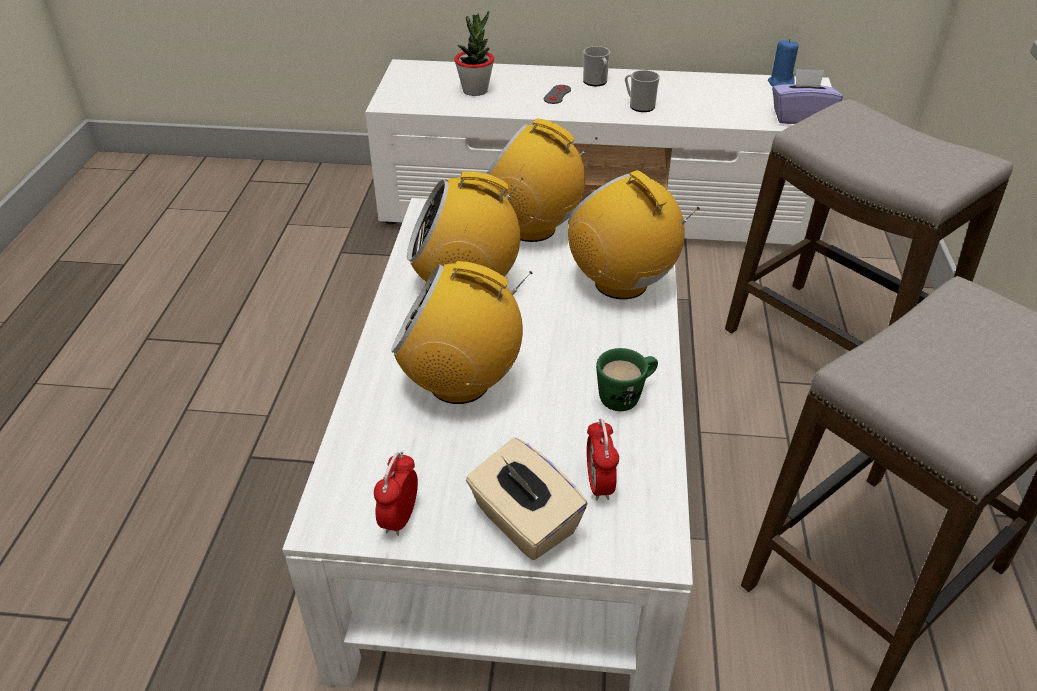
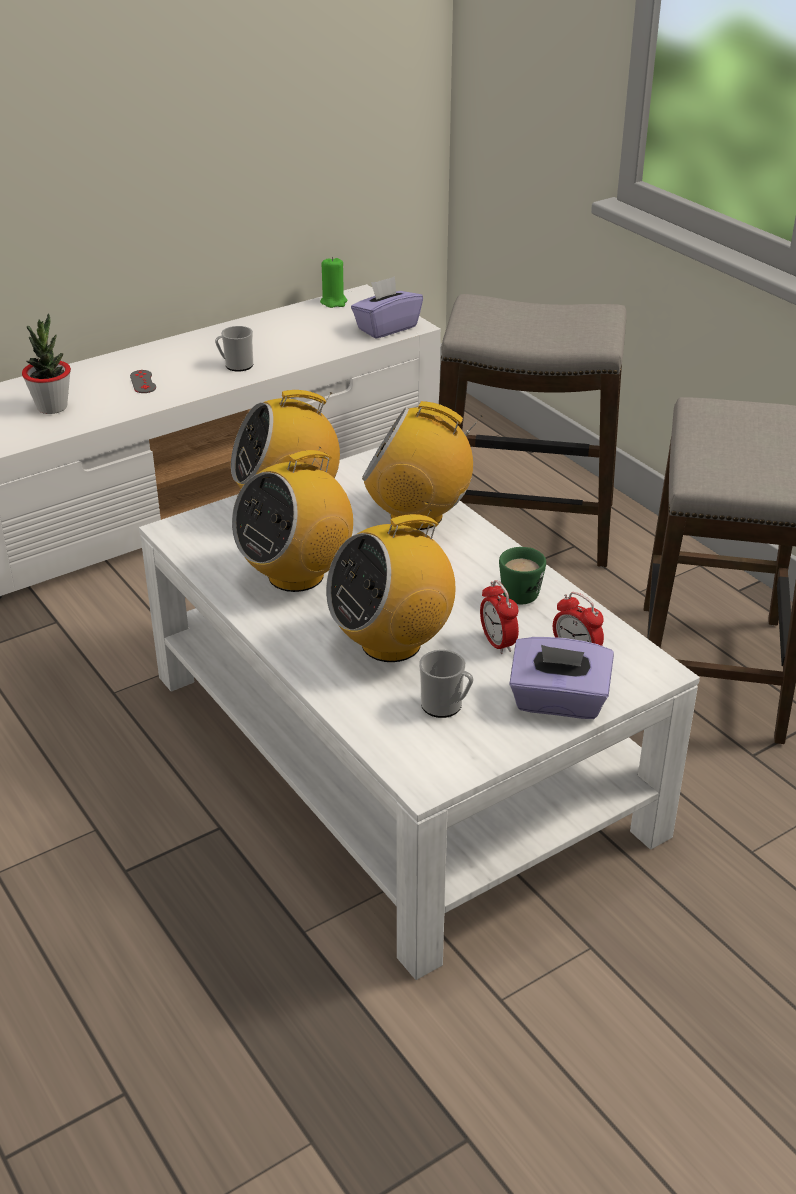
camera: 40 degrees left, 5 degrees down
alarm clock [374,451,418,536] -> alarm clock moved to [480,580,519,654]
beige tissue box [466,438,588,560] -> purple tissue box [509,637,614,719]
mug [583,46,610,86] -> mug moved to [419,650,474,718]
blue candle [768,39,798,86] -> green candle [320,257,347,308]

